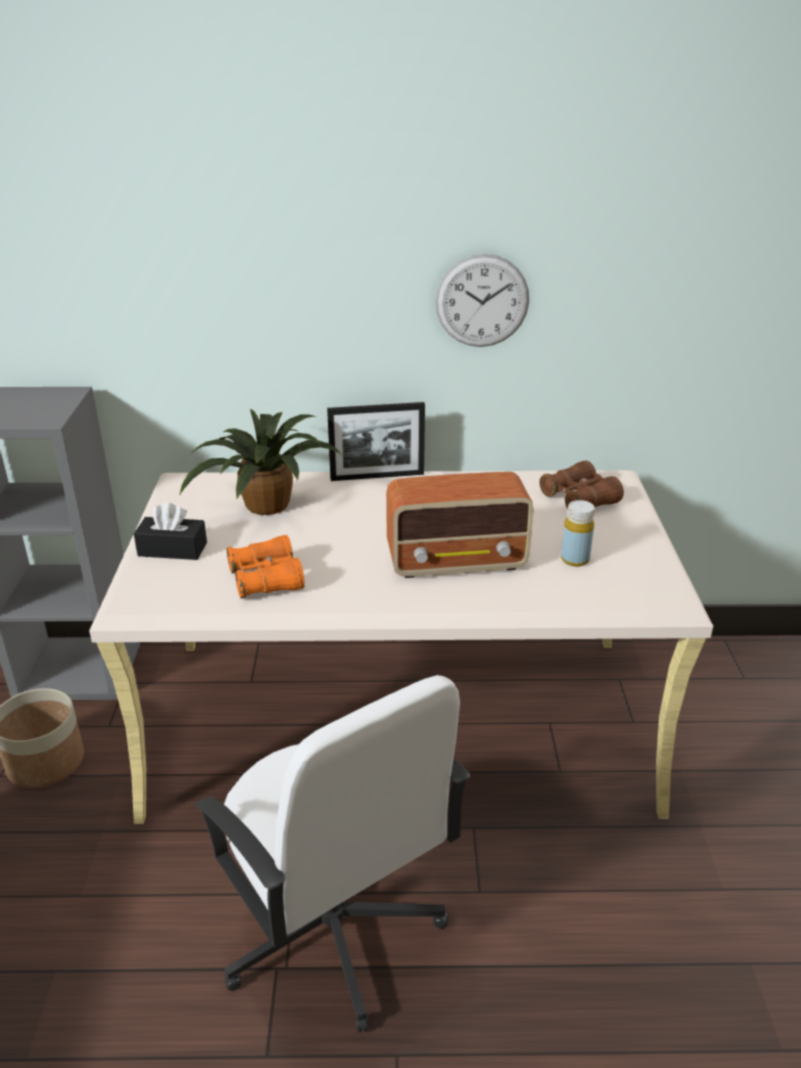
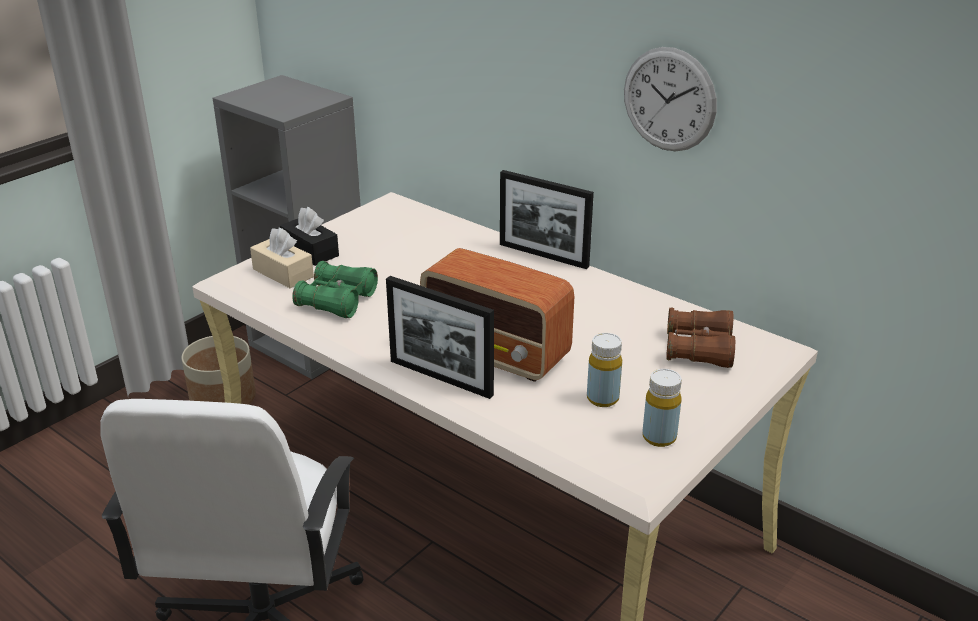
camera: 40 degrees right, 0 degrees up
potted plant [179,408,342,515] -> none
orange binoculars [227,535,305,599] -> green binoculars [292,261,378,318]
none -> beige tissue box [250,227,314,288]
none -> picture frame [386,276,494,399]
none -> yellow bottle [642,369,682,447]

